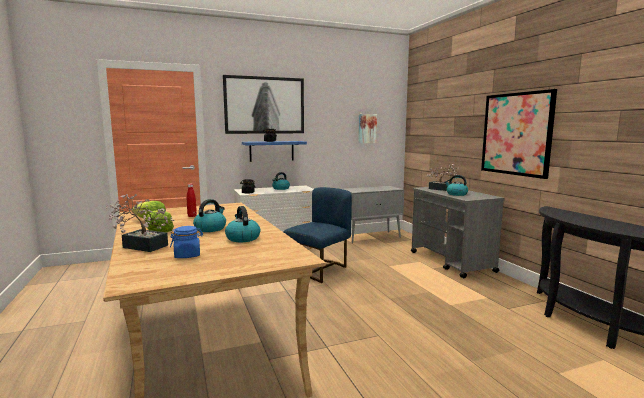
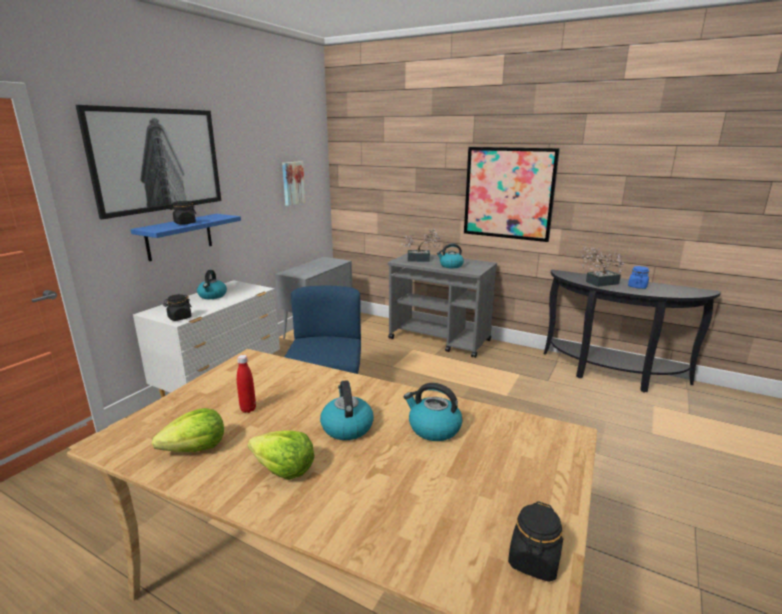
camera: 40 degrees left, 10 degrees up
potted plant [105,194,174,252] -> potted plant moved to [581,247,624,287]
blue jar [170,226,203,258] -> blue jar moved to [628,266,649,289]
none -> black jar [508,501,563,582]

